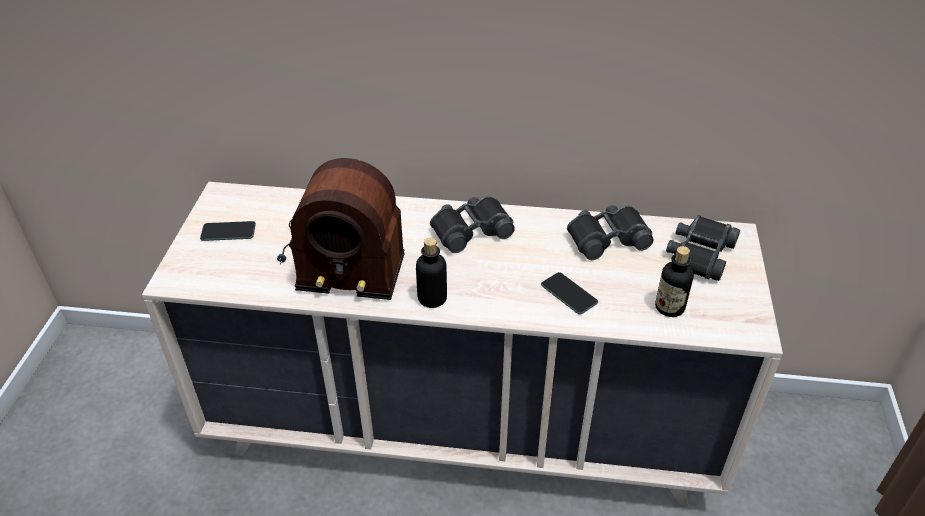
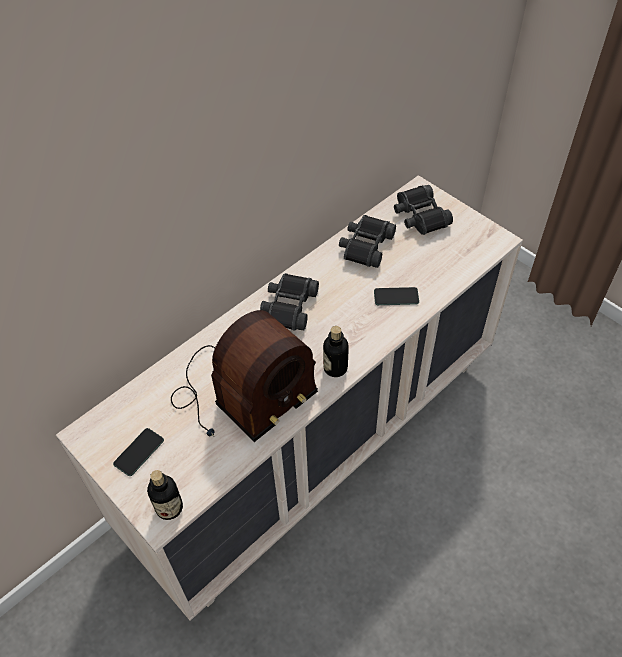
camera: 50 degrees left, 10 degrees up
bottle [655,246,694,317] -> bottle moved to [147,470,183,520]

